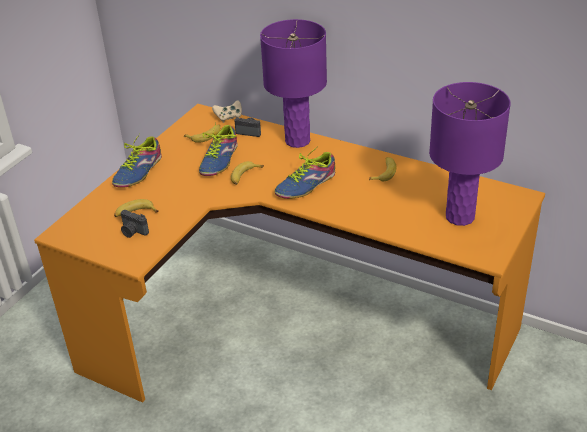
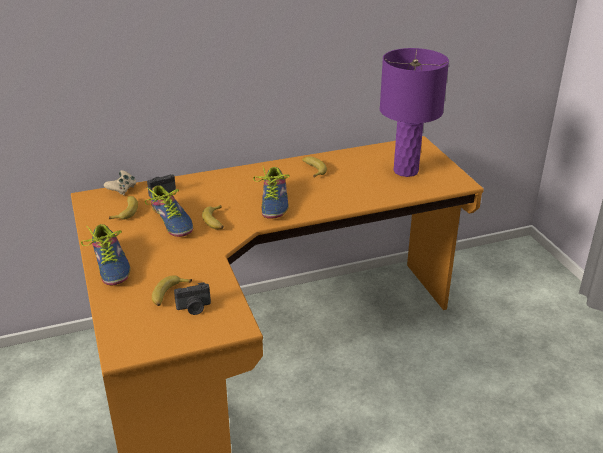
camera: 50 degrees left, 5 degrees down
purple table lamp [260,19,327,148] -> none

